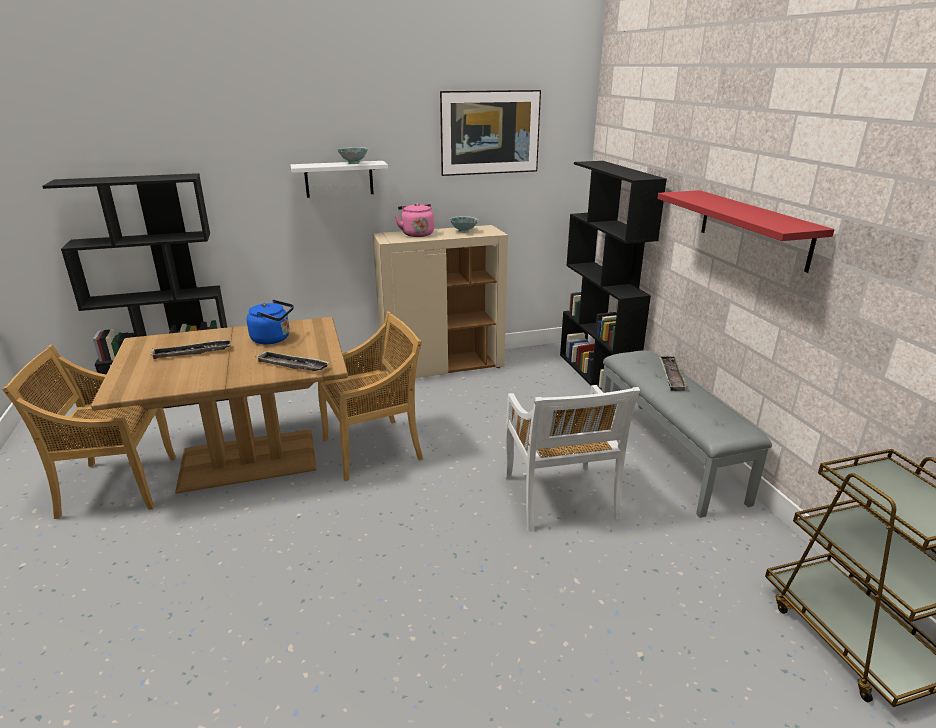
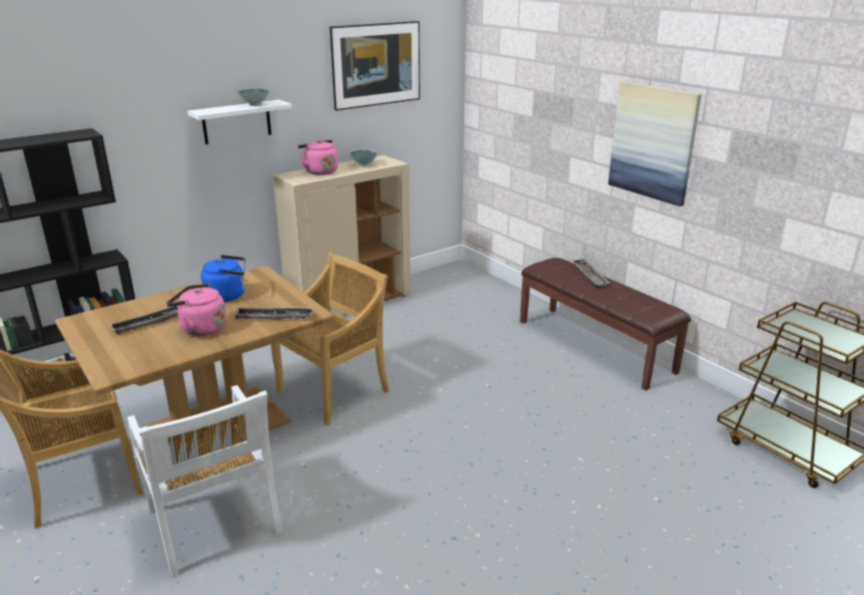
camera: 20 degrees left, 0 degrees up
white chair [505,385,640,532] -> white chair moved to [127,385,283,576]
black bookcase [560,161,667,392] -> none
grey bench [602,350,772,518] -> brown bench [520,258,691,391]
red shelf [657,190,835,273] -> picture [608,81,701,206]
none -> pink kettle [166,283,226,336]

